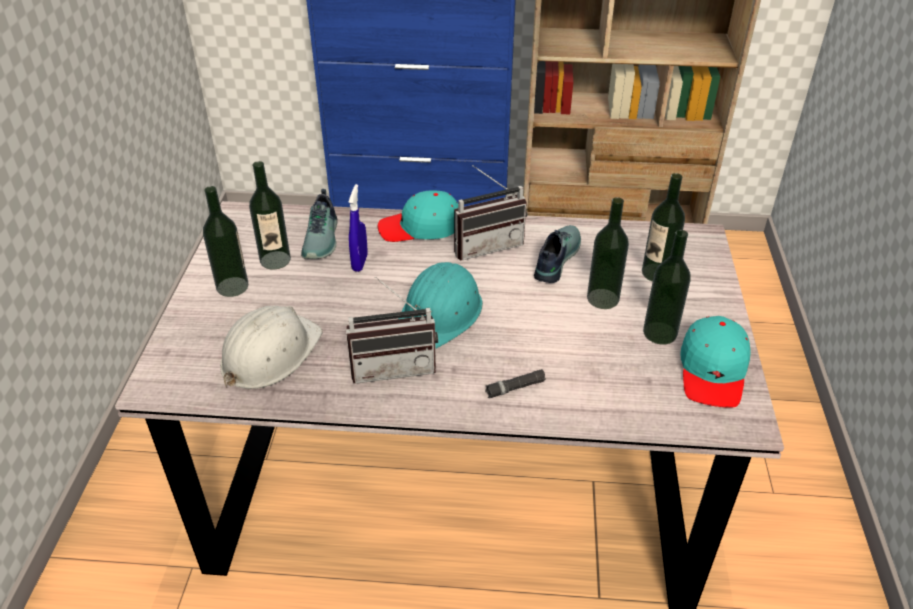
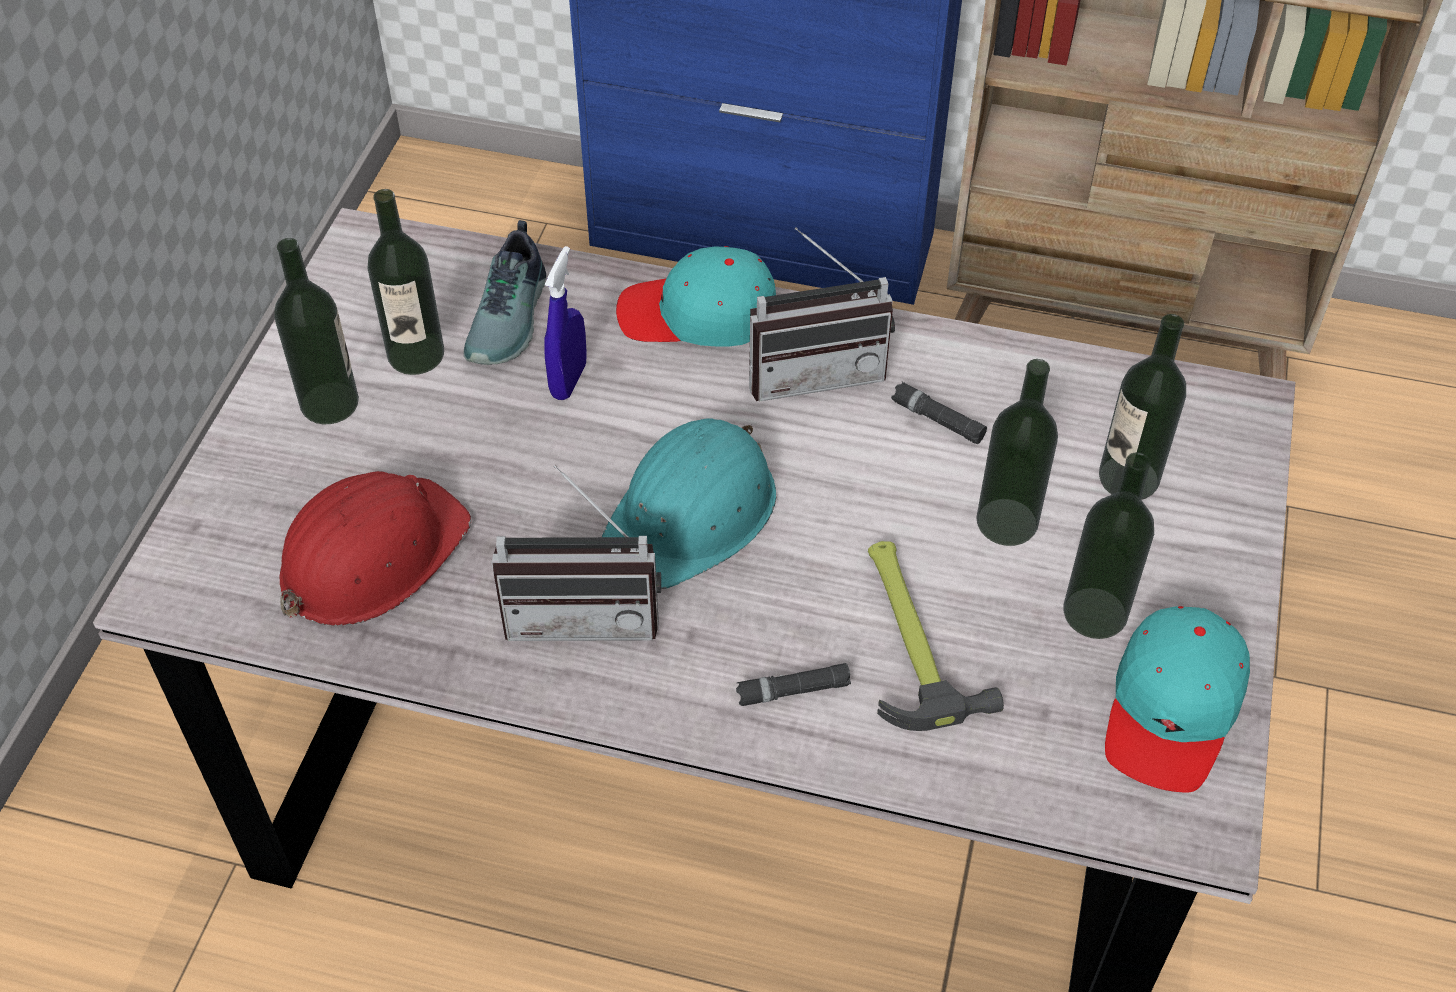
camera: 10 degrees right, 10 degrees up
white hard hat [220,306,323,389] -> red hard hat [279,471,471,626]
shoe [534,225,581,283] -> black flashlight [891,381,987,444]
none -> hammer [868,541,1004,731]

